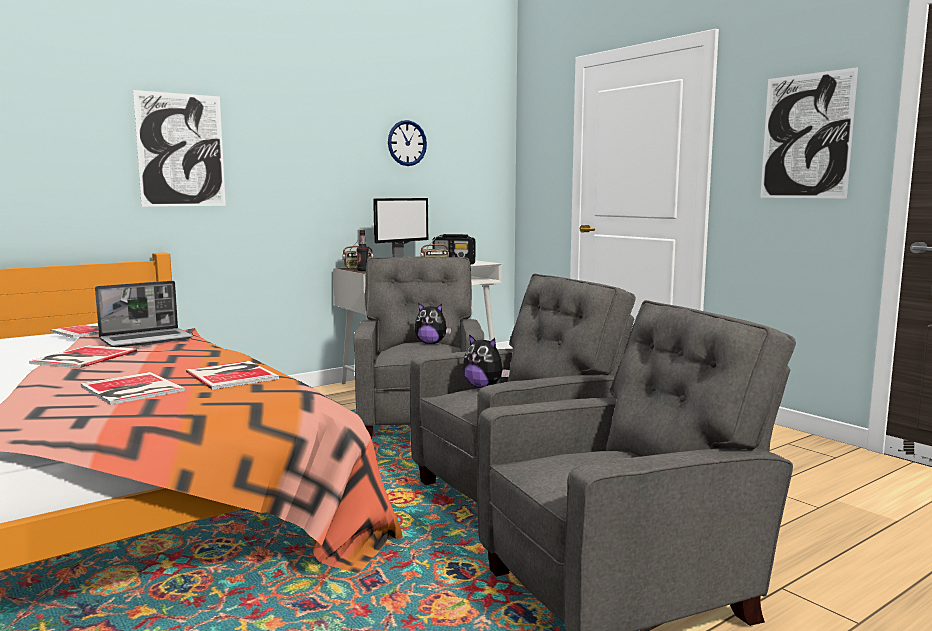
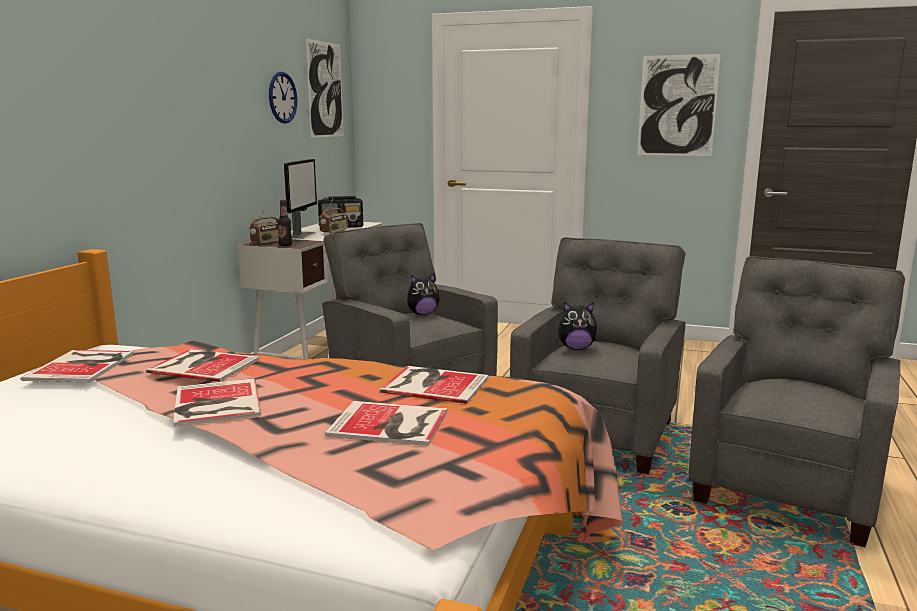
camera: 35 degrees left, 5 degrees up
laptop [95,281,193,347] -> book [146,349,259,382]
picture [133,90,226,207] -> picture moved to [306,38,344,138]

